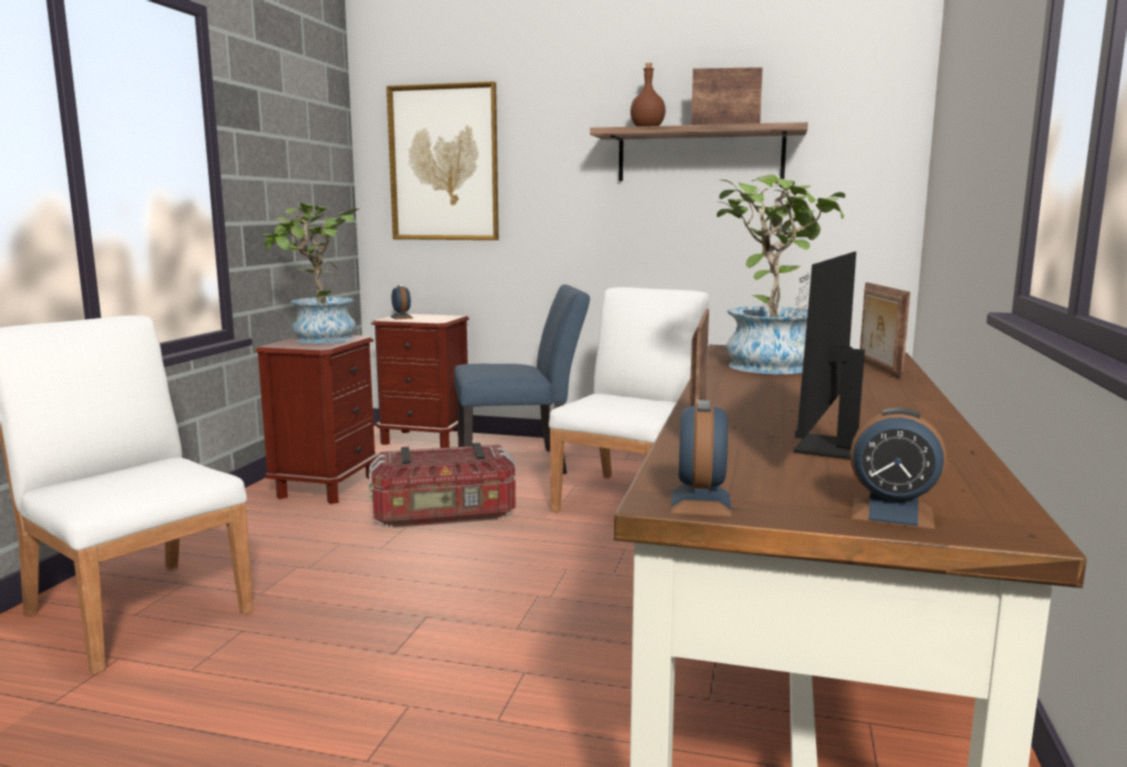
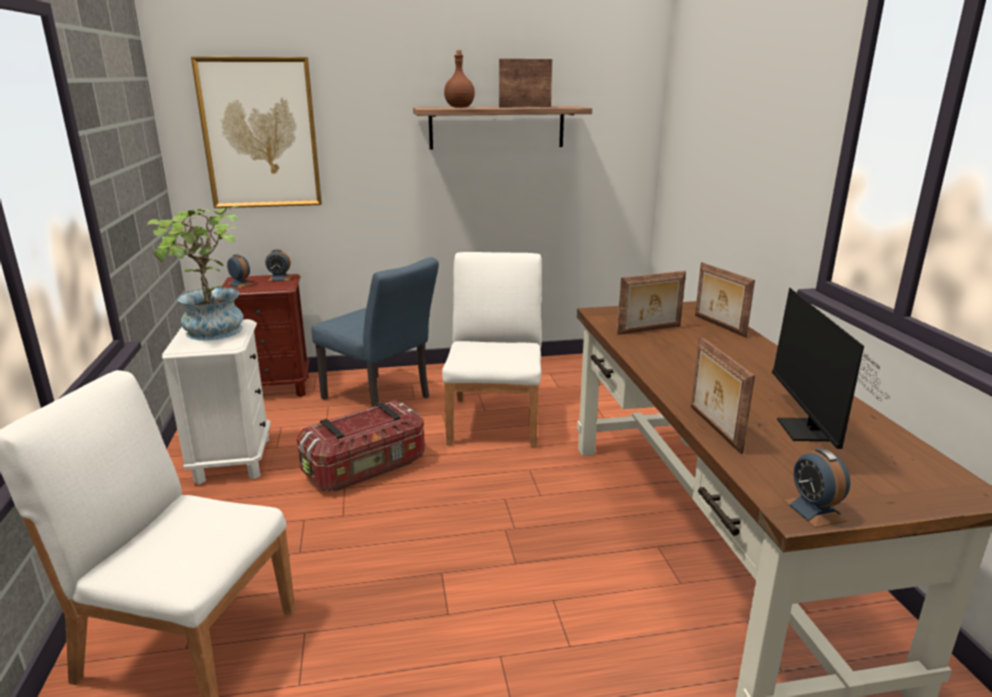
camera: 25 degrees left, 10 degrees up
brown nightstand [256,335,378,504] -> white nightstand [162,319,271,485]
blue chair [454,284,590,474] -> blue chair turned 75 degrees clockwise [311,257,439,407]
potted plant [717,174,845,374] -> picture frame [617,271,686,335]
alarm clock [850,407,947,530] -> alarm clock moved to [265,249,292,281]

